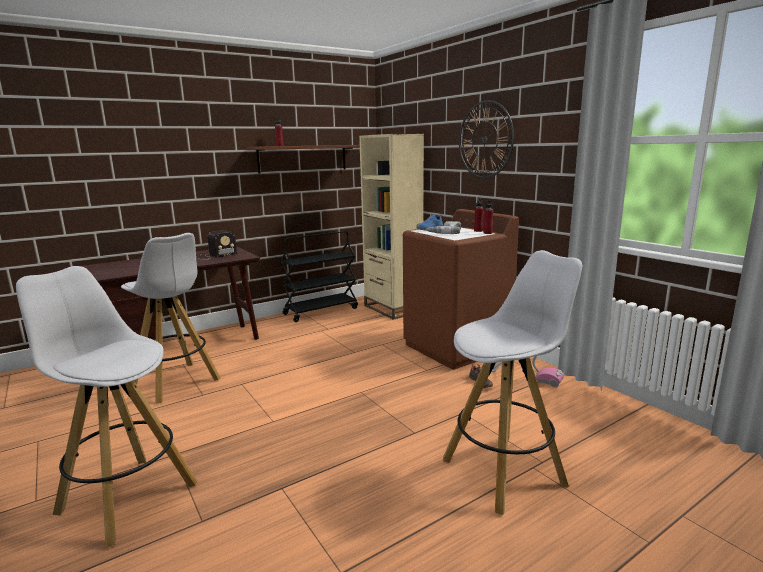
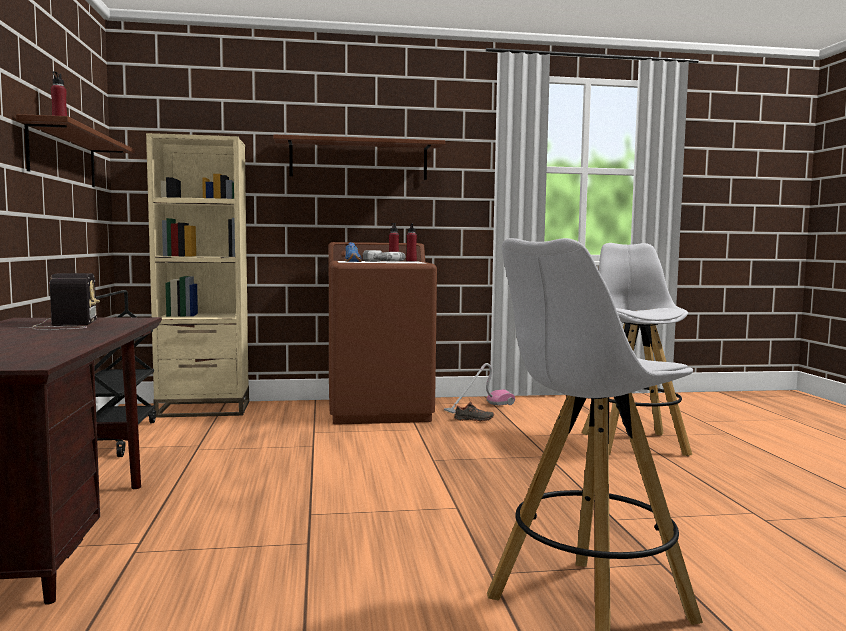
camera: 65 degrees left, 10 degrees down
white stool [121,233,221,404] -> none
wall clock [459,100,514,179] -> brown shelf [273,135,445,180]

